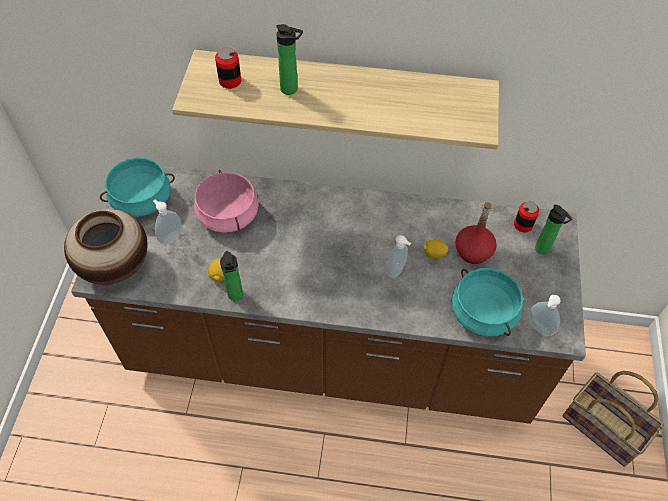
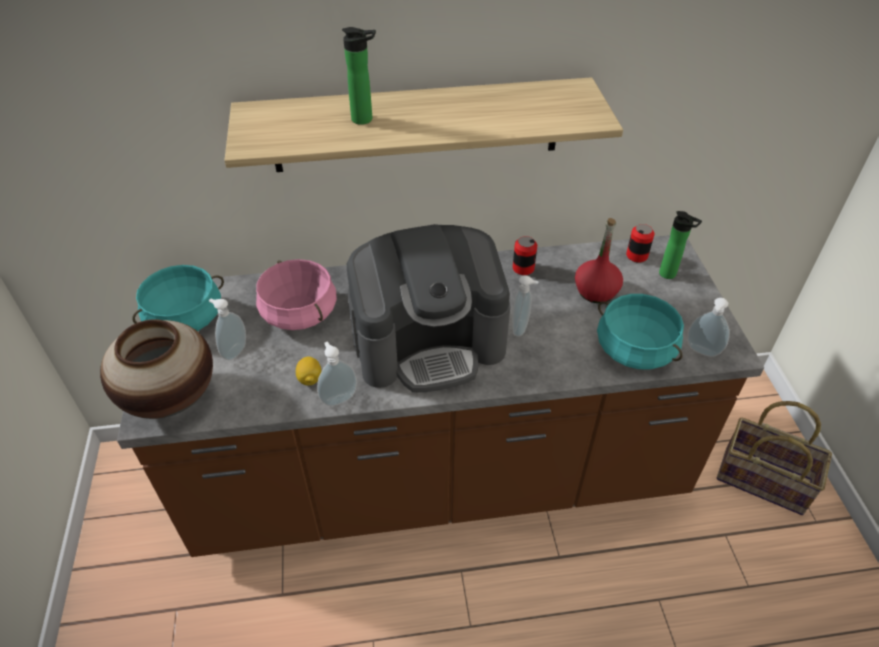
camera: 15 degrees left, 10 degrees down
can [215,48,241,89] -> can moved to [513,236,537,275]
bottle [220,251,243,301] -> soap dispenser [317,342,357,406]
lemon [423,239,448,259] -> none
none -> coffee machine [347,224,510,392]

